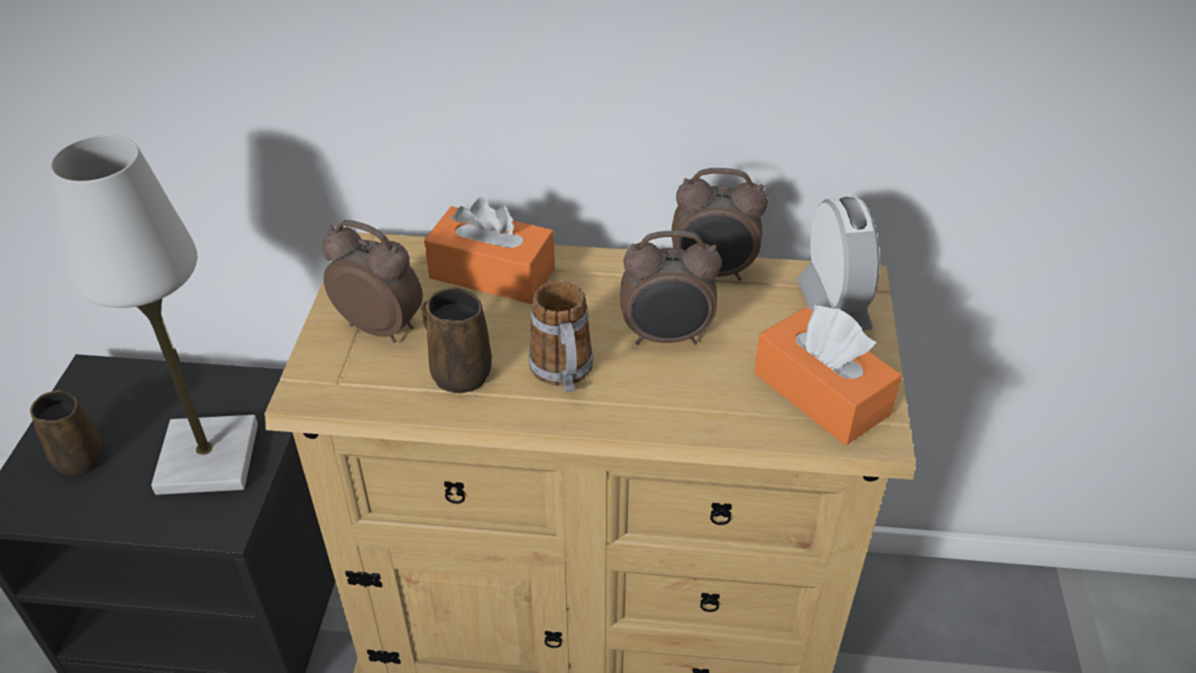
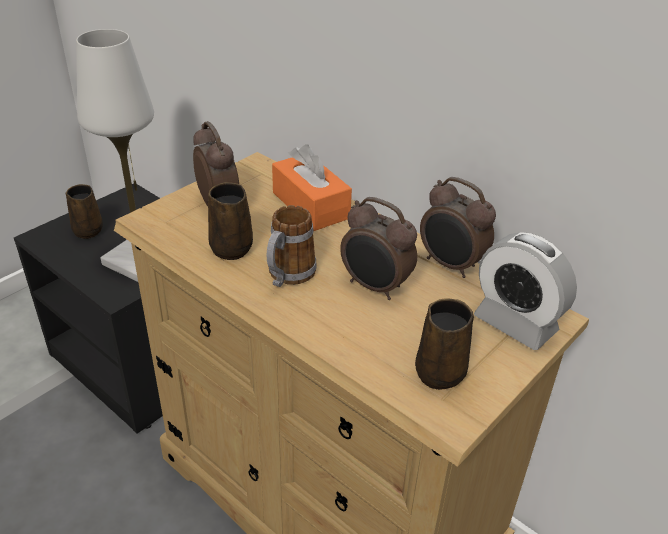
camera: 35 degrees right, 5 degrees down
orange tissue box [754,304,902,445] -> brown mug [415,298,474,390]
alarm clock [797,197,880,331] -> alarm clock turned 105 degrees clockwise [474,232,577,350]

